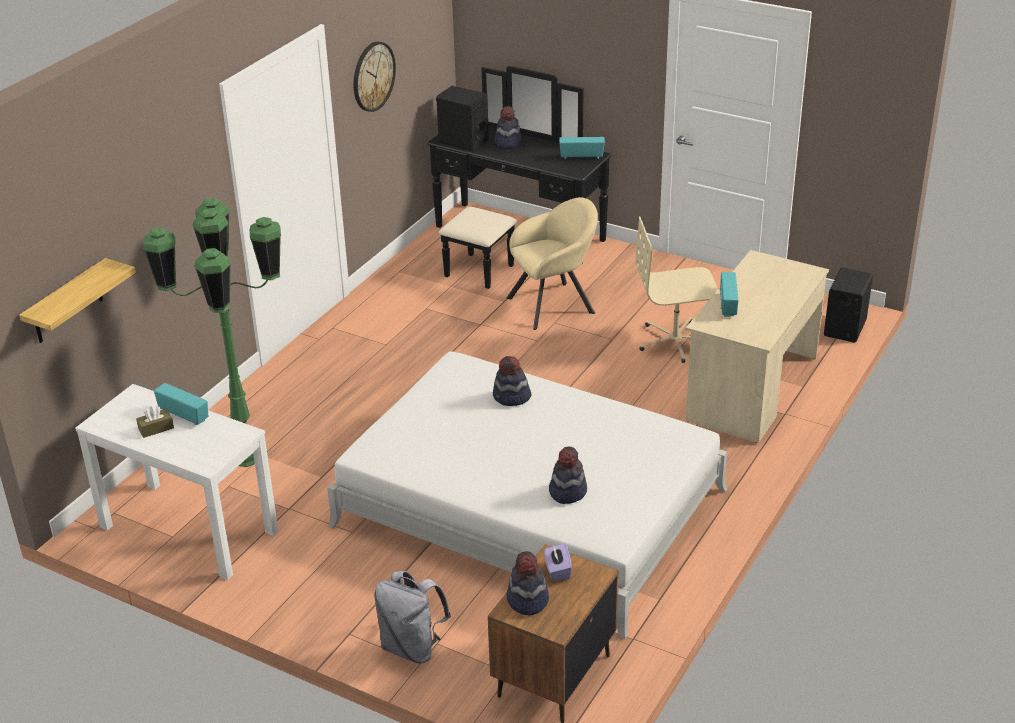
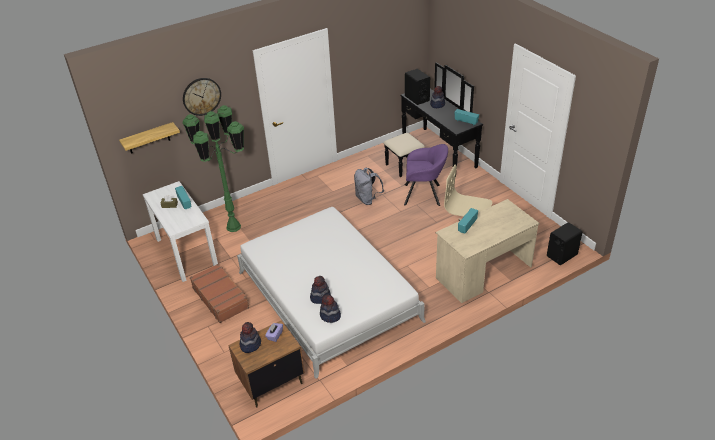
camera: 30 degrees right, 5 degrees up
wall clock [354,42,396,112] -> wall clock moved to [183,78,221,116]
grey backpack [374,571,451,663] -> grey backpack moved to [354,168,384,205]
hat [493,356,531,406] -> hat moved to [320,294,341,323]
beige armchair [506,197,598,330] -> purple armchair [404,144,448,206]
none -> brown suitcase [190,264,249,323]

